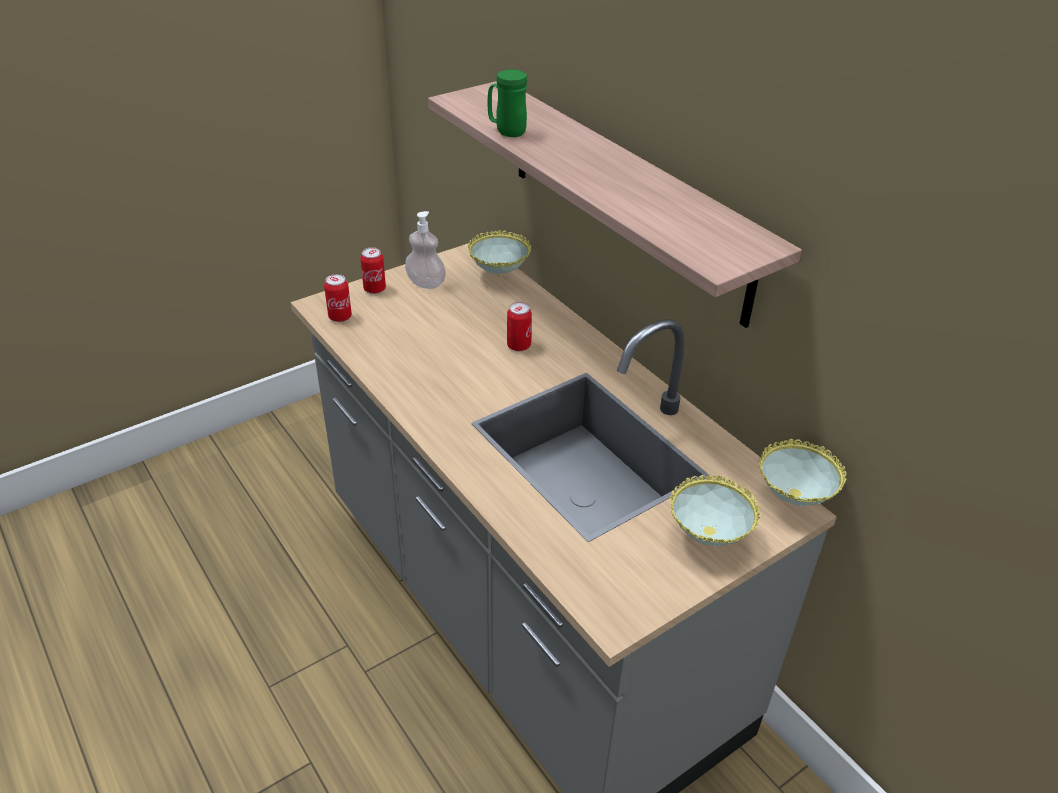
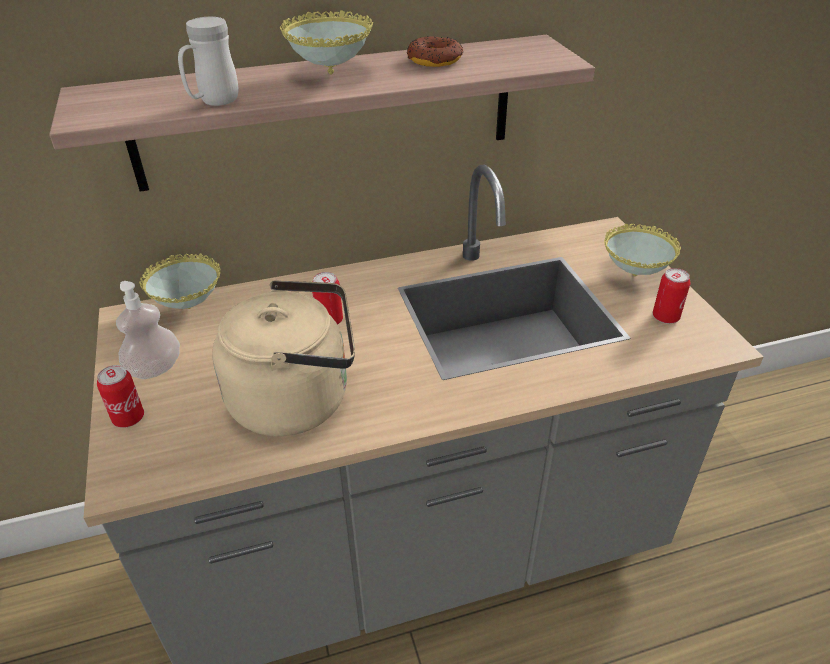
camera: 70 degrees left, 0 degrees up
can [324,274,352,322] -> can moved to [653,268,691,324]
green mug [487,69,527,137] -> white mug [178,17,239,106]
bowl [759,439,846,506] -> bowl moved to [280,10,373,75]
none -> beige kettle [212,280,355,436]
none -> donut [407,36,464,67]

